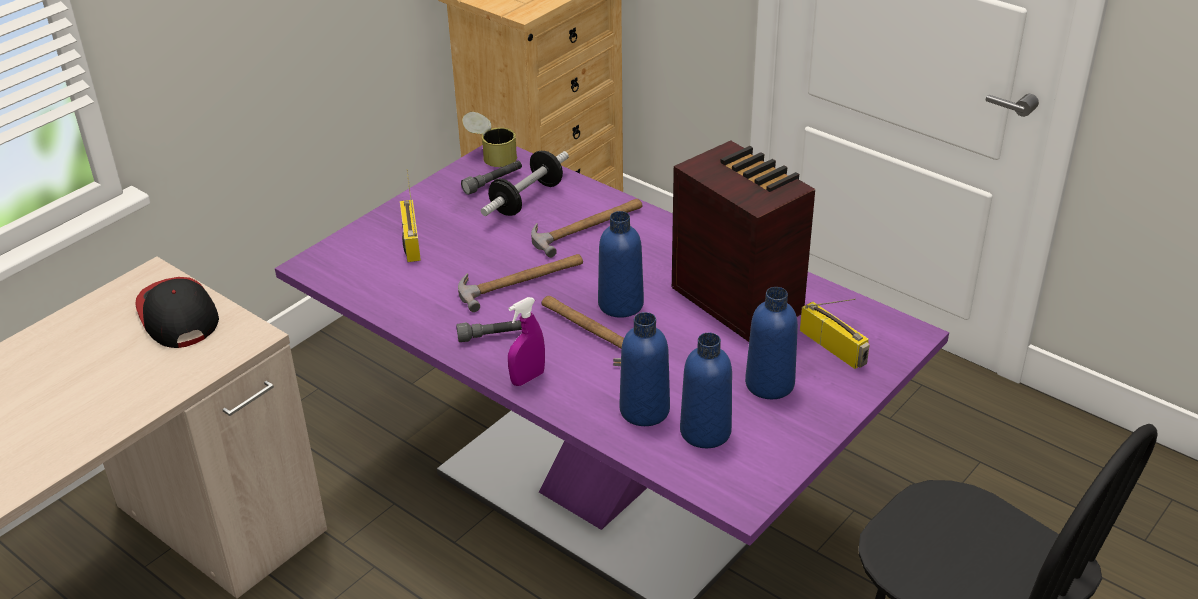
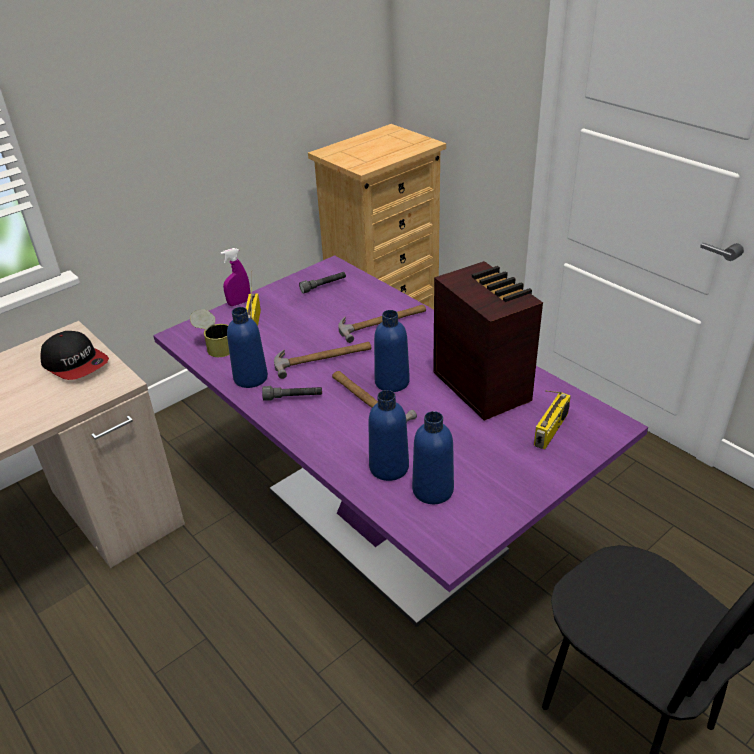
camera: 10 degrees right, 0 degrees up
cap [135,277,219,348] -> cap turned 150 degrees clockwise [40,331,109,380]
can [462,112,517,167] -> can moved to [190,309,230,357]
dumbbell [481,151,569,216] -> none
purple spray bottle [508,297,545,386] -> purple spray bottle moved to [220,248,250,306]
blue bottle [745,287,798,399] -> blue bottle moved to [227,307,268,388]
radio [800,299,869,369] -> radio turned 60 degrees clockwise [534,390,571,449]

